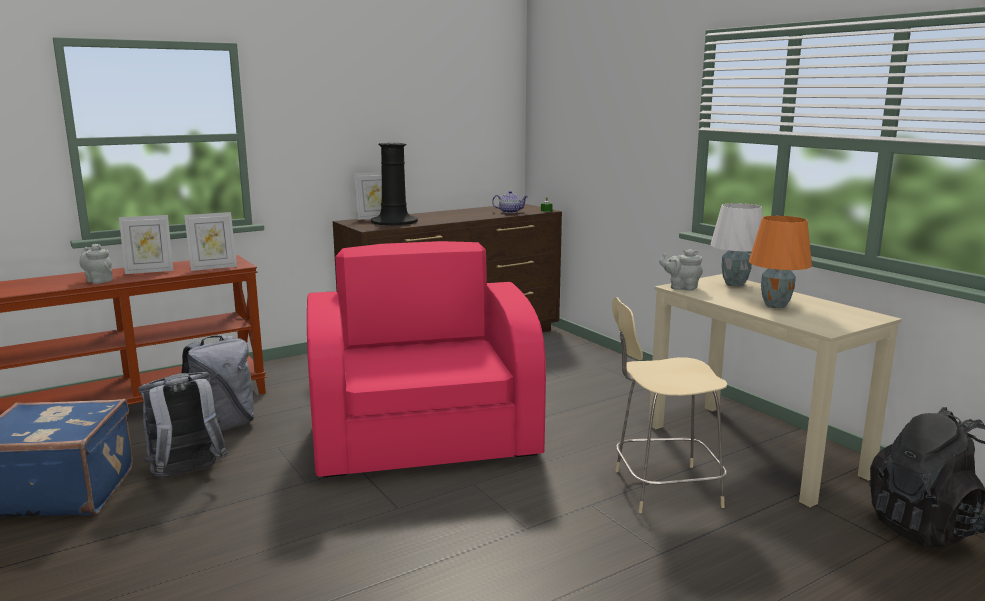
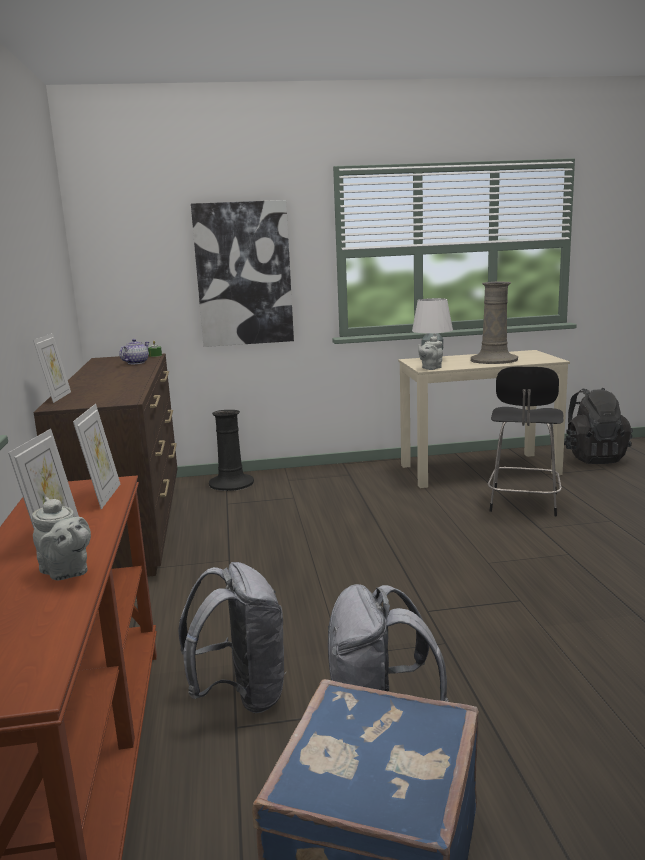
camera: 65 degrees left, 0 degrees up
grey teapot [80,244,113,284] -> grey teapot turned 105 degrees counterclockwise [32,497,91,580]
pink armchair [307,241,546,478] -> none
black vase [371,143,418,226] -> black vase moved to [209,410,254,491]
beige stool [612,297,727,513] -> black stool [488,367,563,516]
orange table lamp [749,216,812,308] -> beige vase [470,281,518,364]
none -> picture [191,200,294,347]

